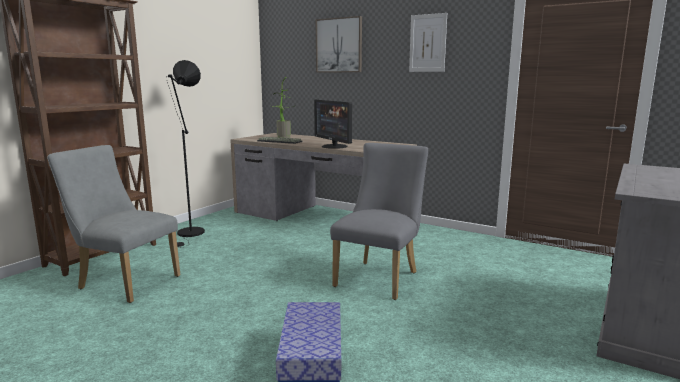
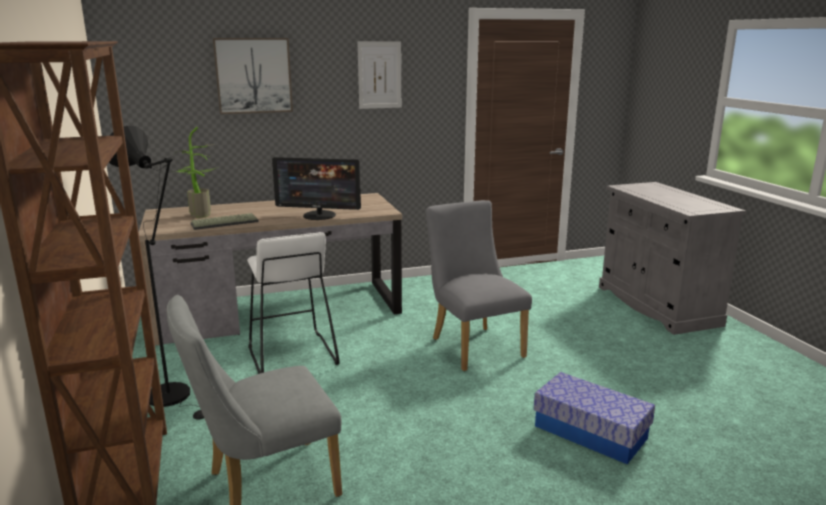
camera: 50 degrees left, 5 degrees up
none -> white stool [247,232,340,374]

